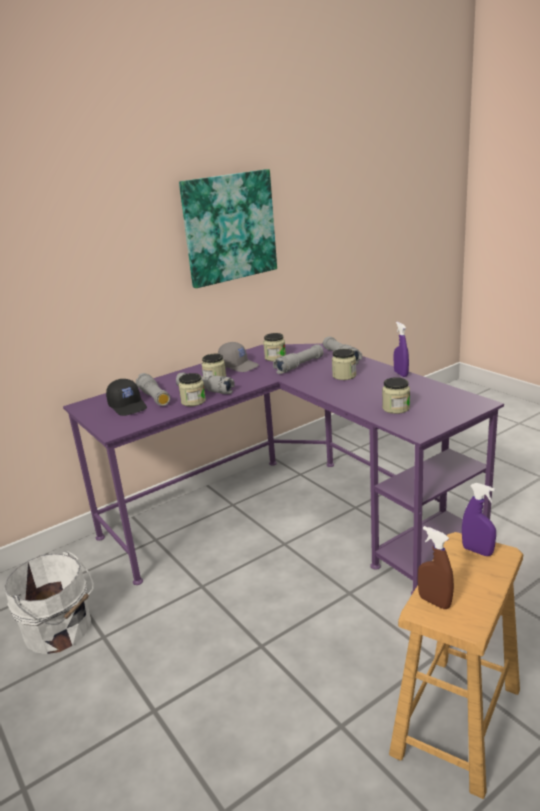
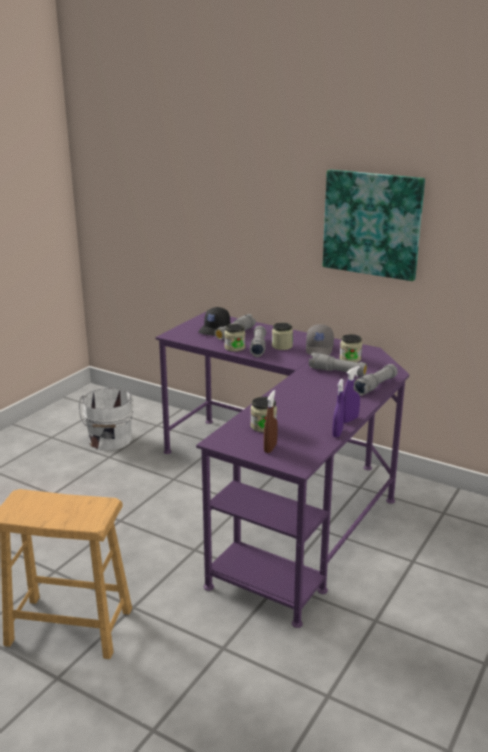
camera: 65 degrees right, 0 degrees up
jar [332,349,356,380] -> none
brown spray bottle [418,526,454,609] -> brown spray bottle moved to [264,390,278,453]
purple spray bottle [462,483,496,556] -> purple spray bottle moved to [332,379,344,437]

